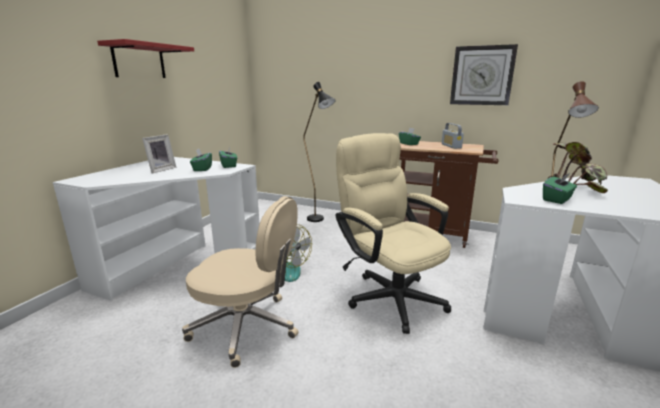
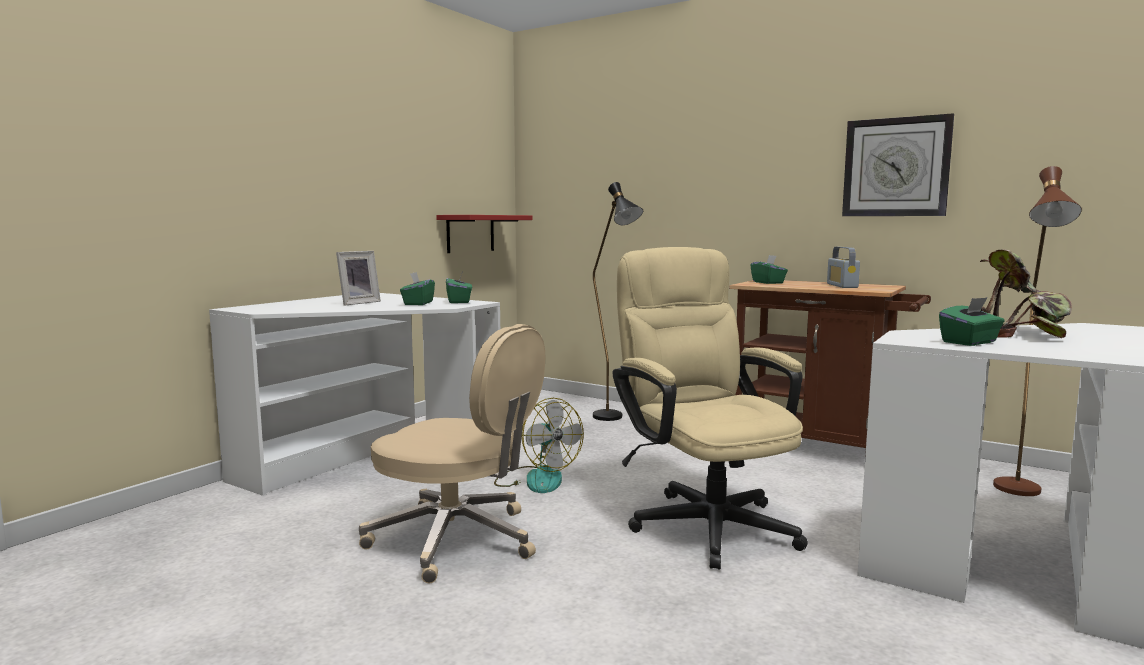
camera: 10 degrees right, 10 degrees down
red shelf [97,39,194,78] -> red shelf moved to [436,215,533,253]

